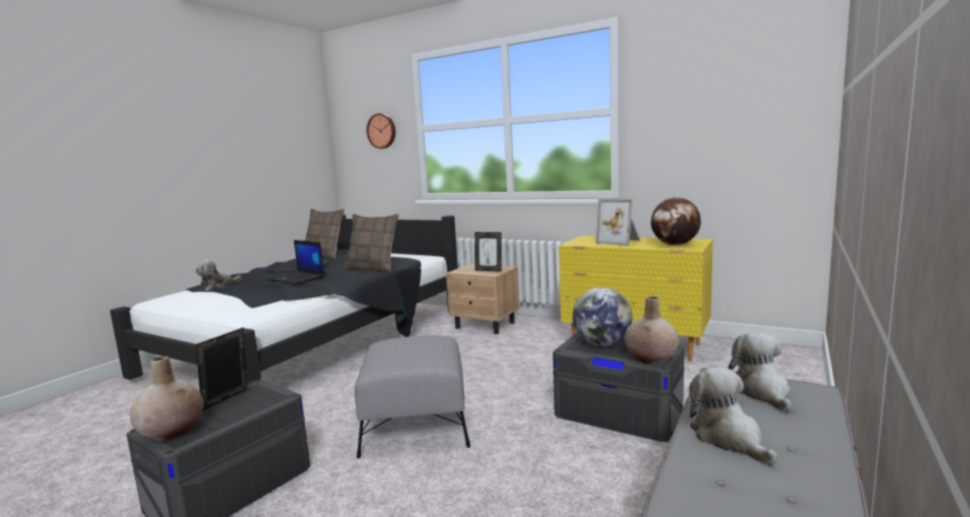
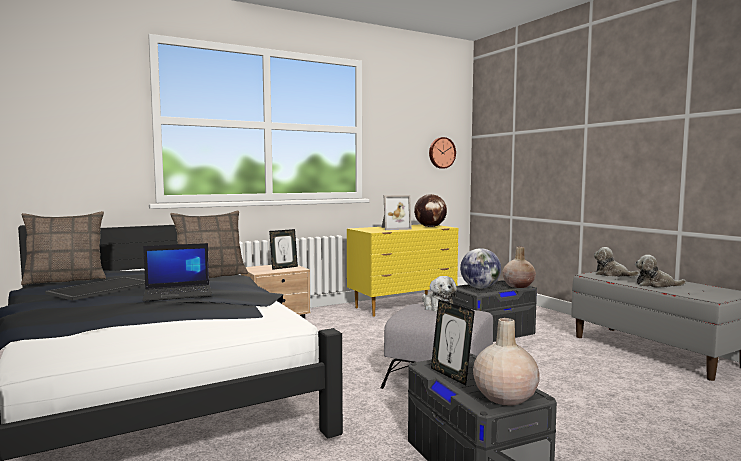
camera: 60 degrees left, 5 degrees down
plush toy [195,260,242,291] -> plush toy moved to [422,276,457,312]
wall clock [367,114,396,149] -> wall clock moved to [429,137,456,169]

